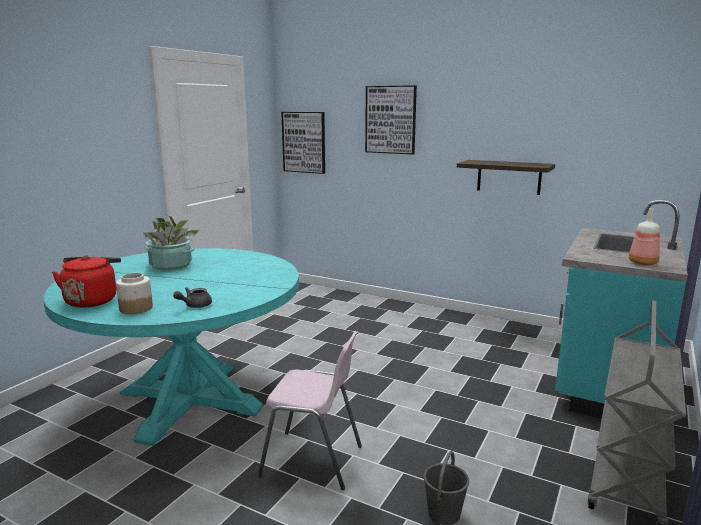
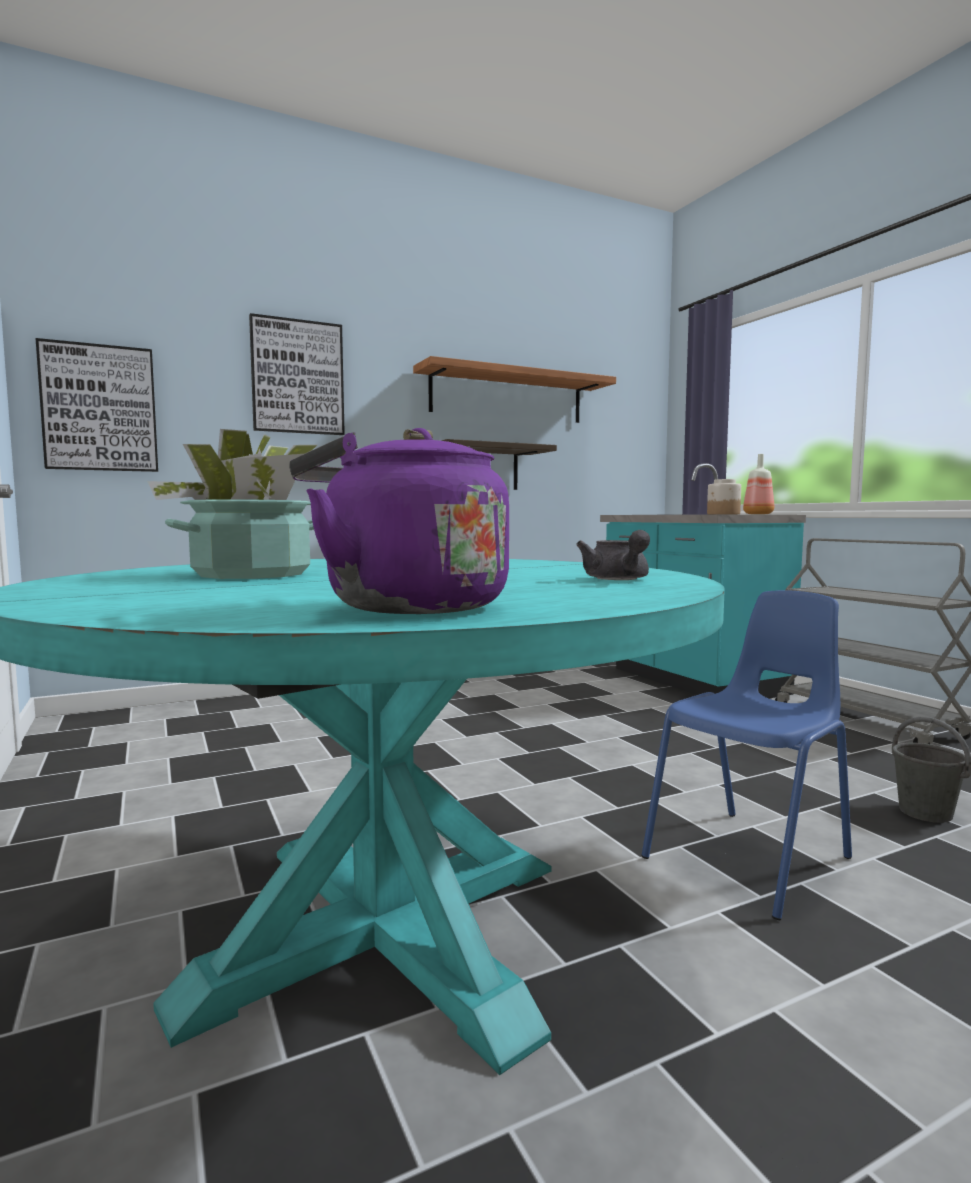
camera: 55 degrees left, 10 degrees down
red kettle [52,255,121,308] -> purple kettle [290,428,509,614]
jar [116,273,153,314] -> jar moved to [707,479,741,514]
pink chair [258,331,362,490] -> blue chair [641,590,852,920]
none -> shelf [413,356,616,423]

